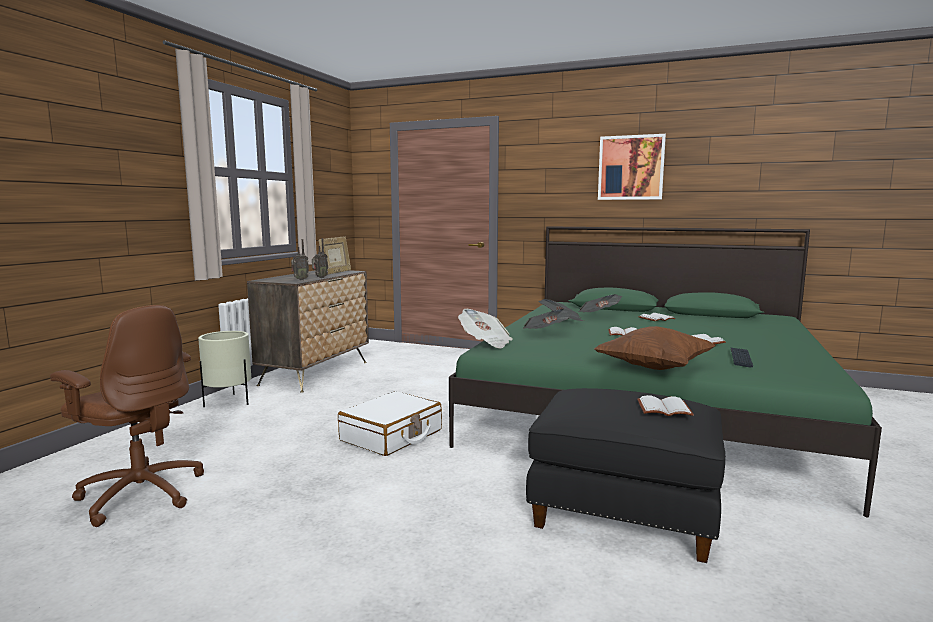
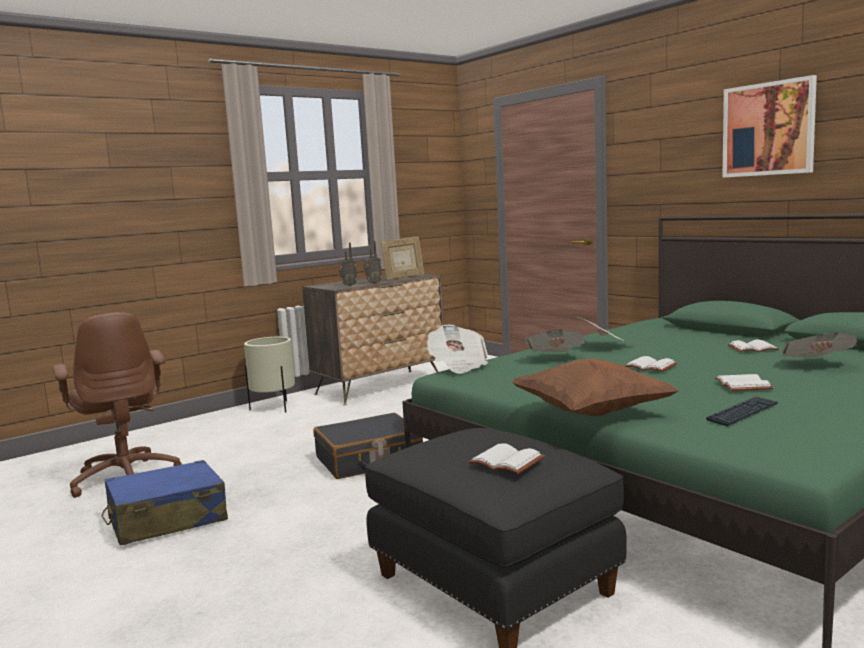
camera: 30 degrees right, 0 degrees up
white suitcase [338,391,442,456] -> black suitcase [313,413,423,479]
newspaper [578,294,622,312] -> newspaper moved to [782,332,857,358]
none -> blue suitcase [102,460,228,546]

